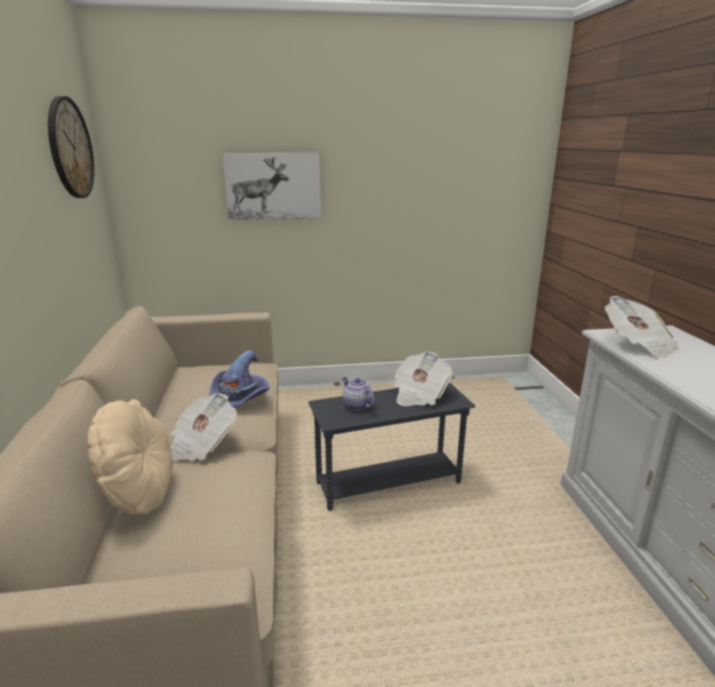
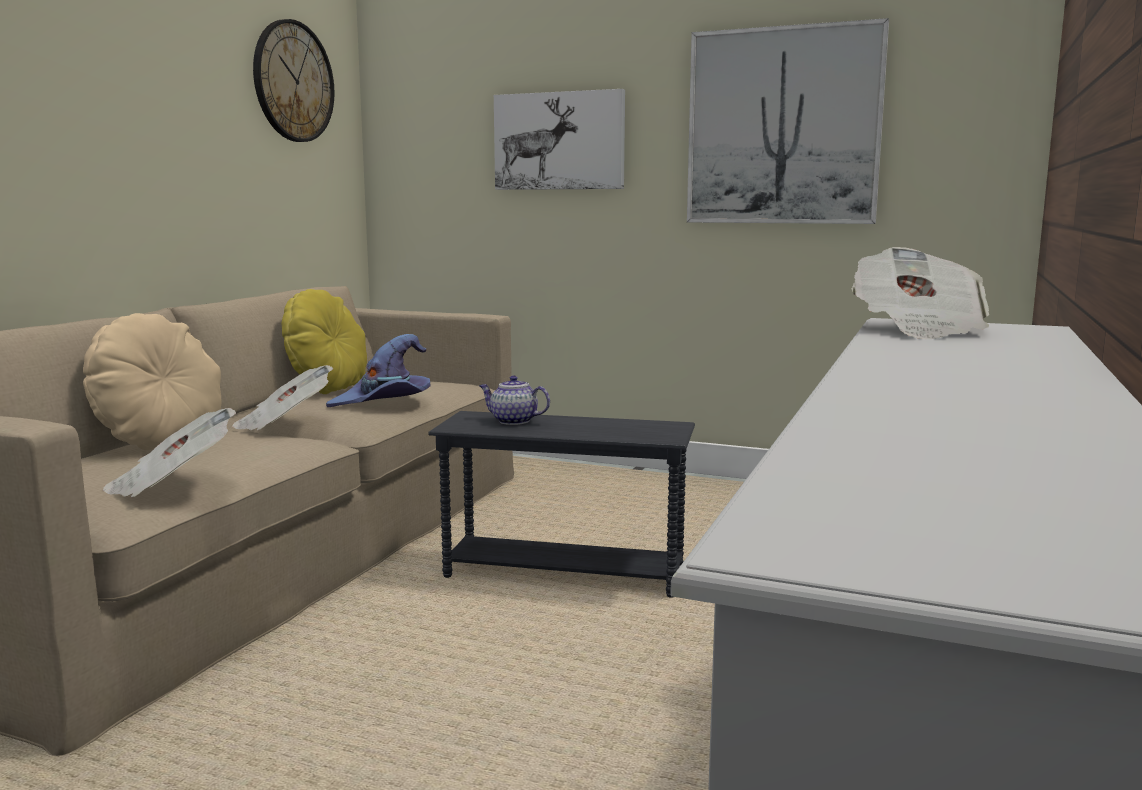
camera: 30 degrees right, 10 degrees down
teapot [342,377,375,410] -> teapot turned 60 degrees counterclockwise [479,376,550,425]
newspaper [393,352,453,406] -> newspaper moved to [103,408,236,497]
none -> yellow pillow [282,289,367,394]
none -> picture [687,18,889,224]

